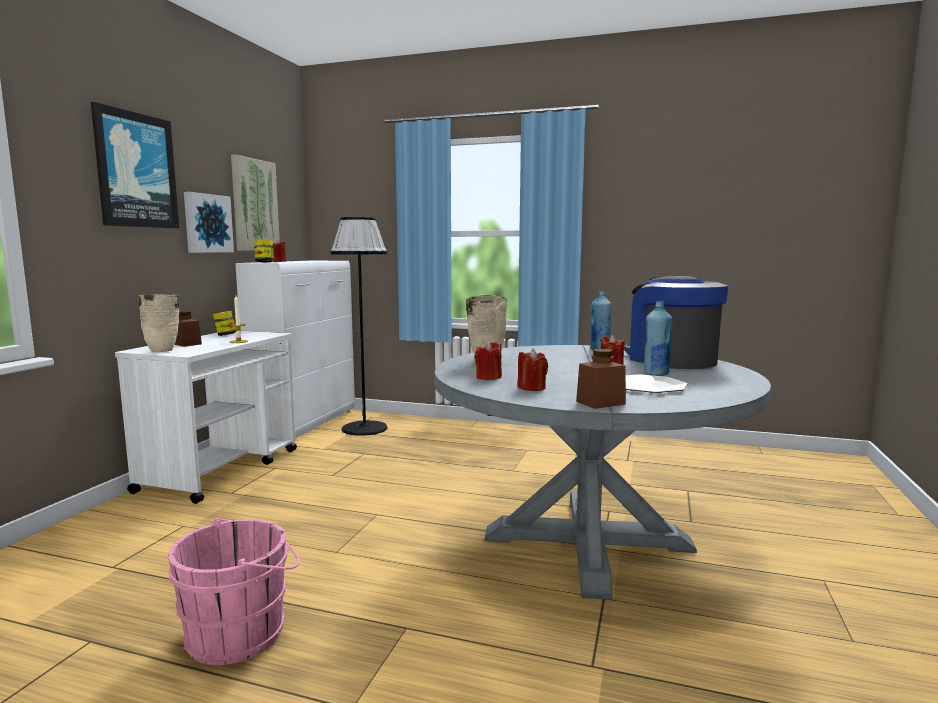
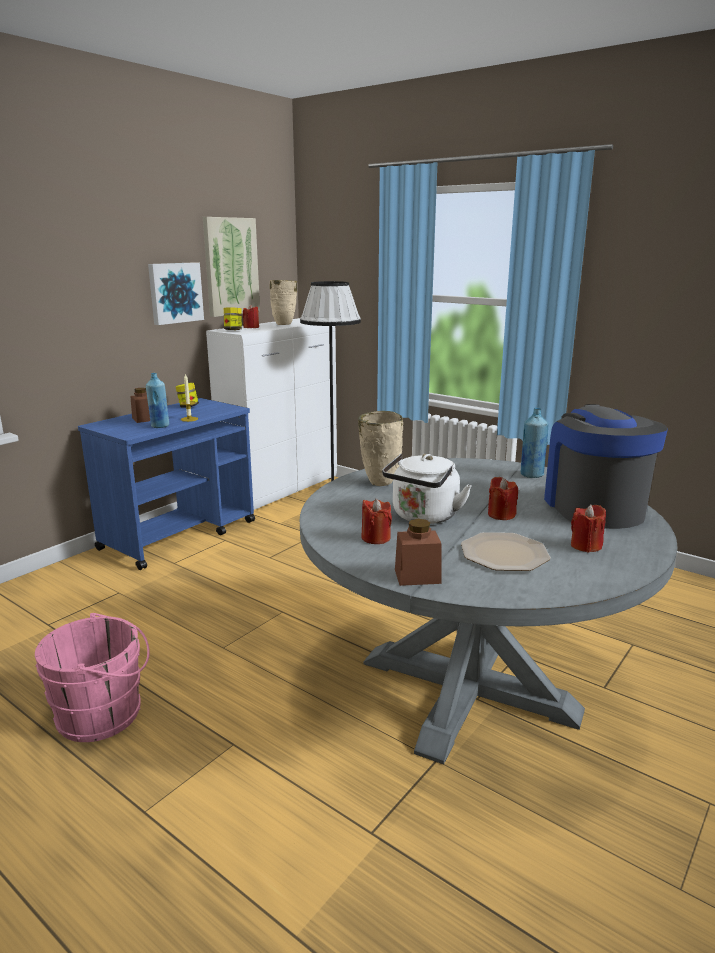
camera: 20 degrees right, 10 degrees up
picture [91,102,179,228] -> none
white cart [115,331,297,504] -> blue cart [78,398,255,570]
beige vase [138,294,179,352] -> beige vase moved to [270,280,297,325]
red candle [475,341,502,380] -> red candle moved to [571,504,606,553]
blue bottle [644,301,672,376] -> blue bottle moved to [146,373,169,428]
none -> white kettle [382,454,472,524]

